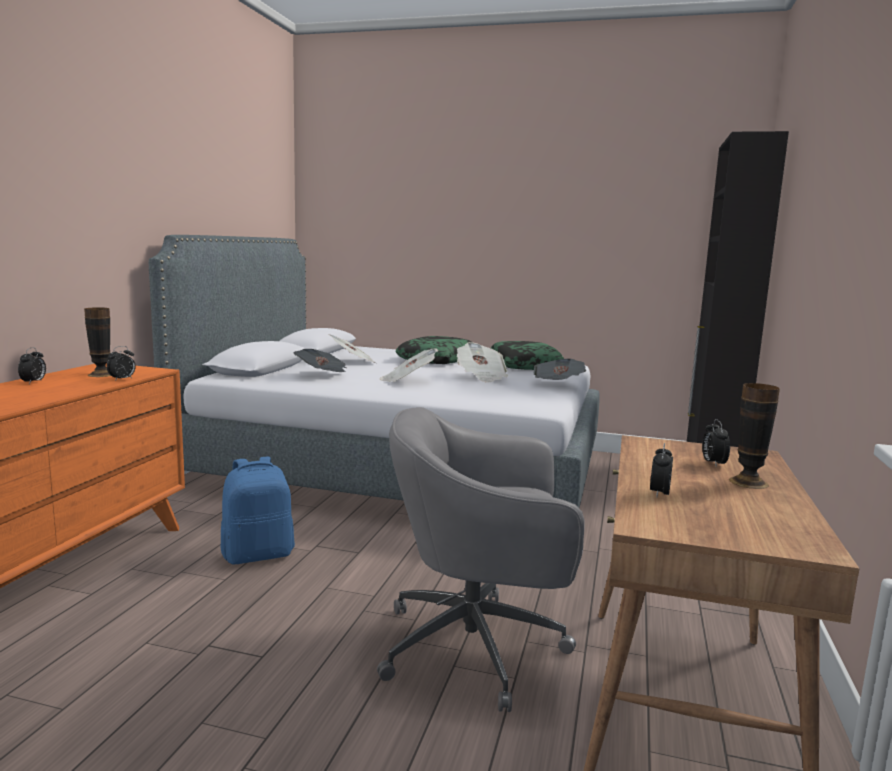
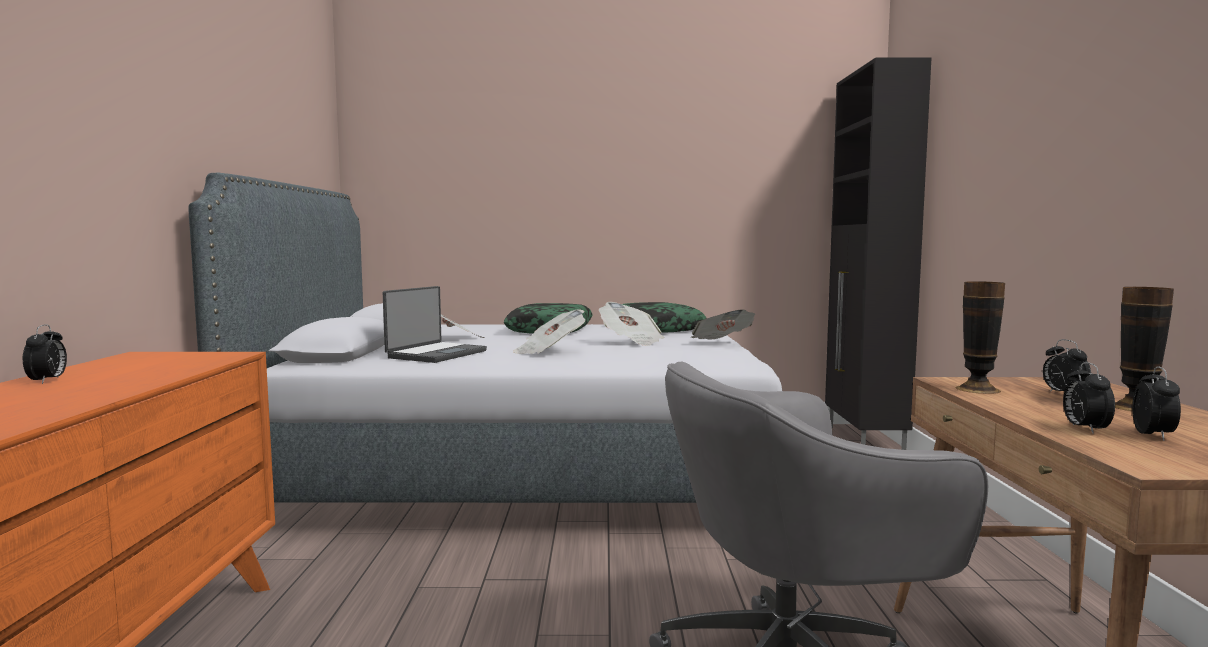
camera: 15 degrees left, 5 degrees down
vase [84,307,111,377] -> vase moved to [956,281,1005,394]
alarm clock [107,346,136,381] -> alarm clock moved to [1132,366,1181,441]
blue backpack [221,456,295,564] -> none
newspaper [293,349,347,372] -> laptop [383,286,487,363]

